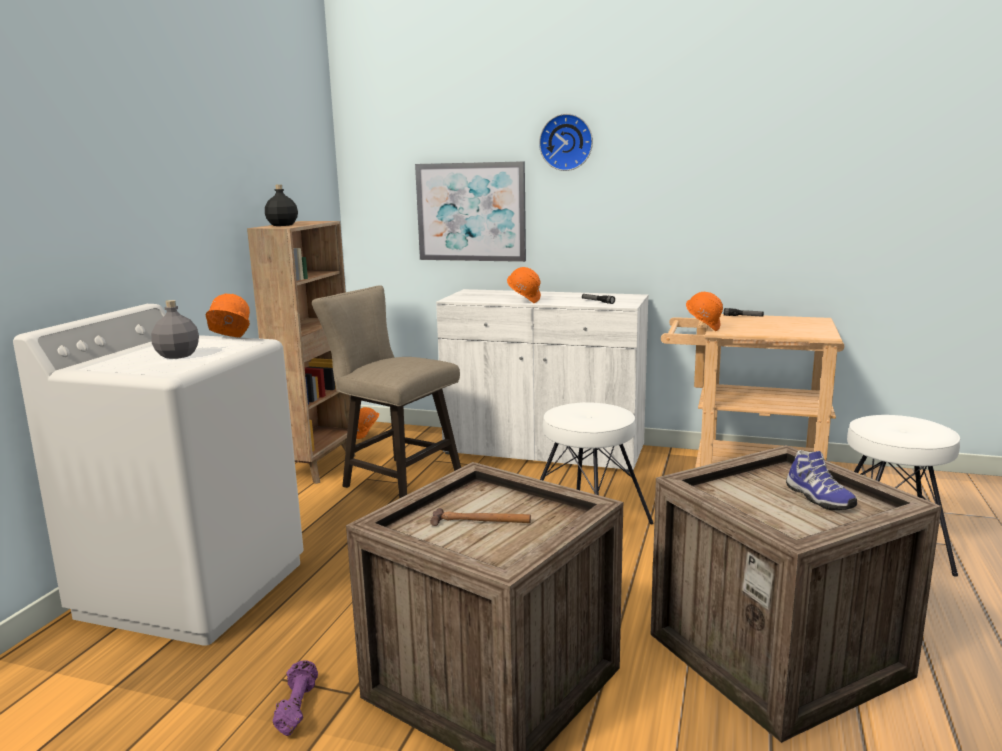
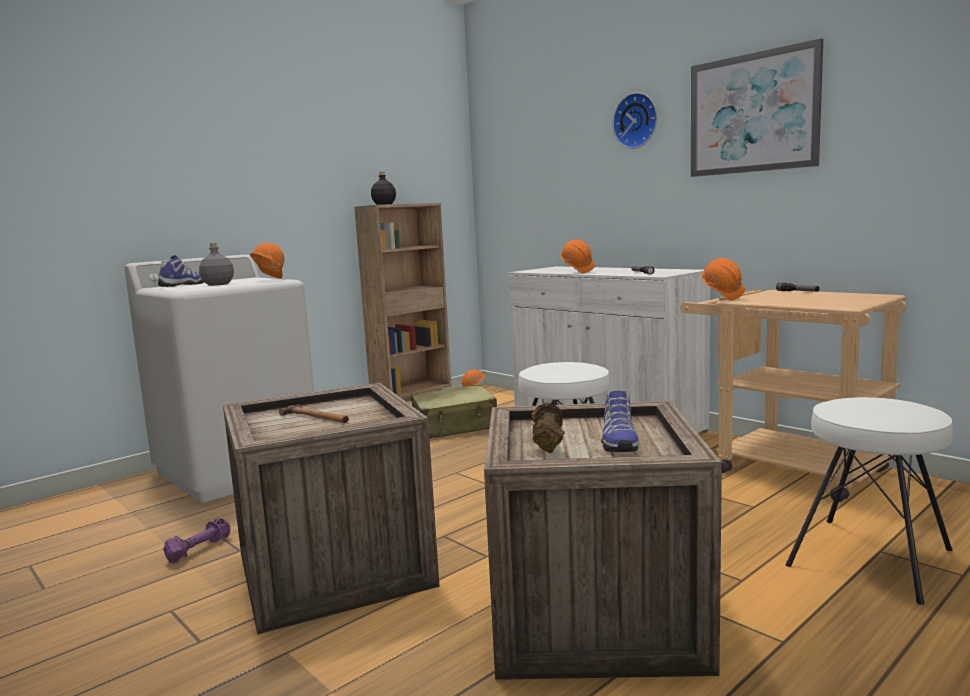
camera: 30 degrees right, 5 degrees down
beige stool [312,285,461,499] -> beige suitcase [411,384,497,439]
picture [415,161,526,262] -> picture moved to [691,38,823,177]
none -> shoe [158,255,204,287]
none -> brown dumbbell [531,403,564,453]

